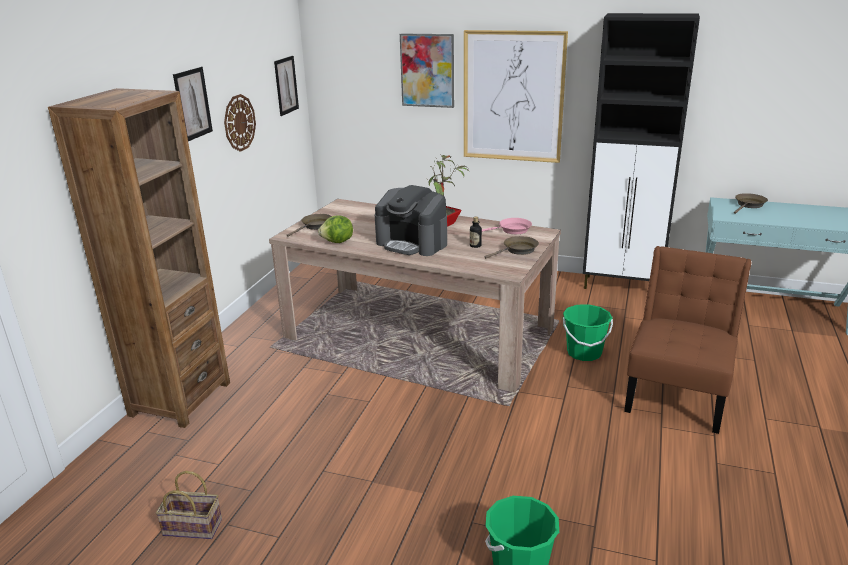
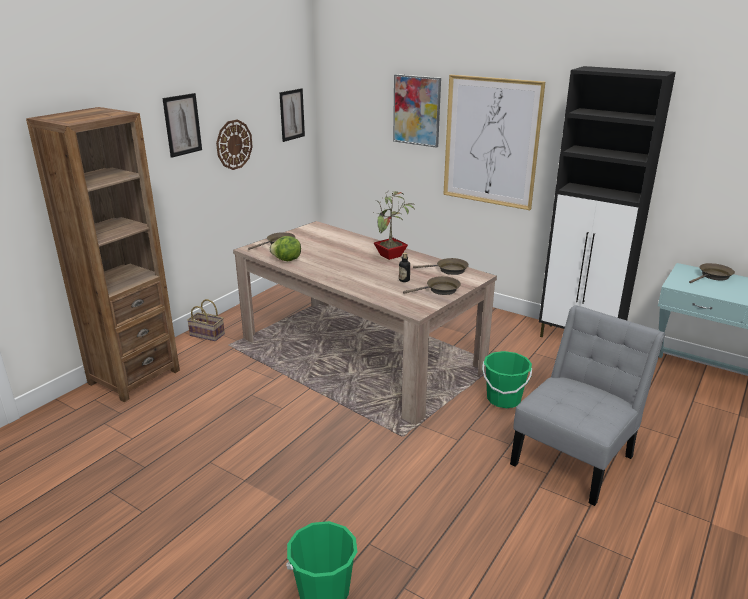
camera: 15 degrees right, 0 degrees up
basket [156,471,222,539] -> basket moved to [187,299,225,341]
coffee machine [375,185,447,256] -> none
pink frying pan [482,218,532,234] -> brown frying pan [413,258,469,275]
brown chair [624,246,751,434] -> grey chair [510,305,665,506]

